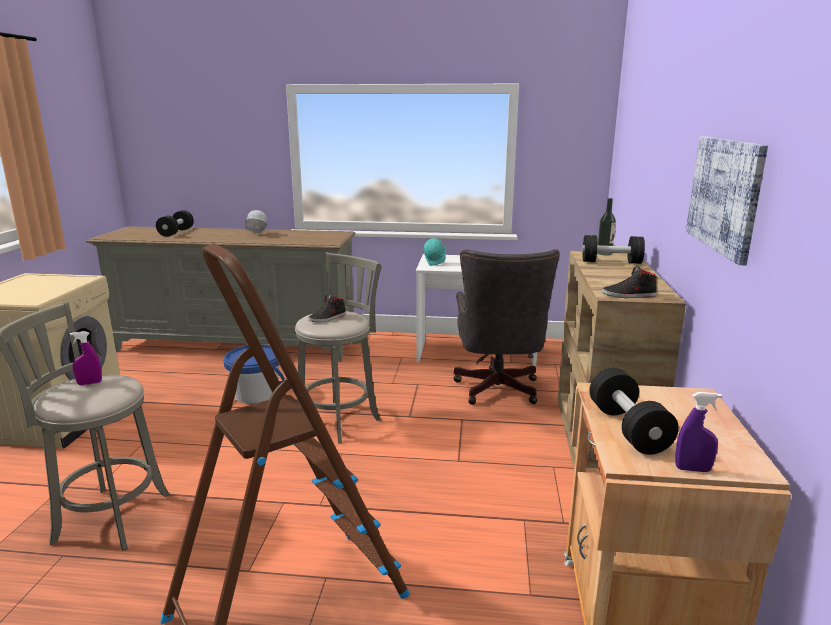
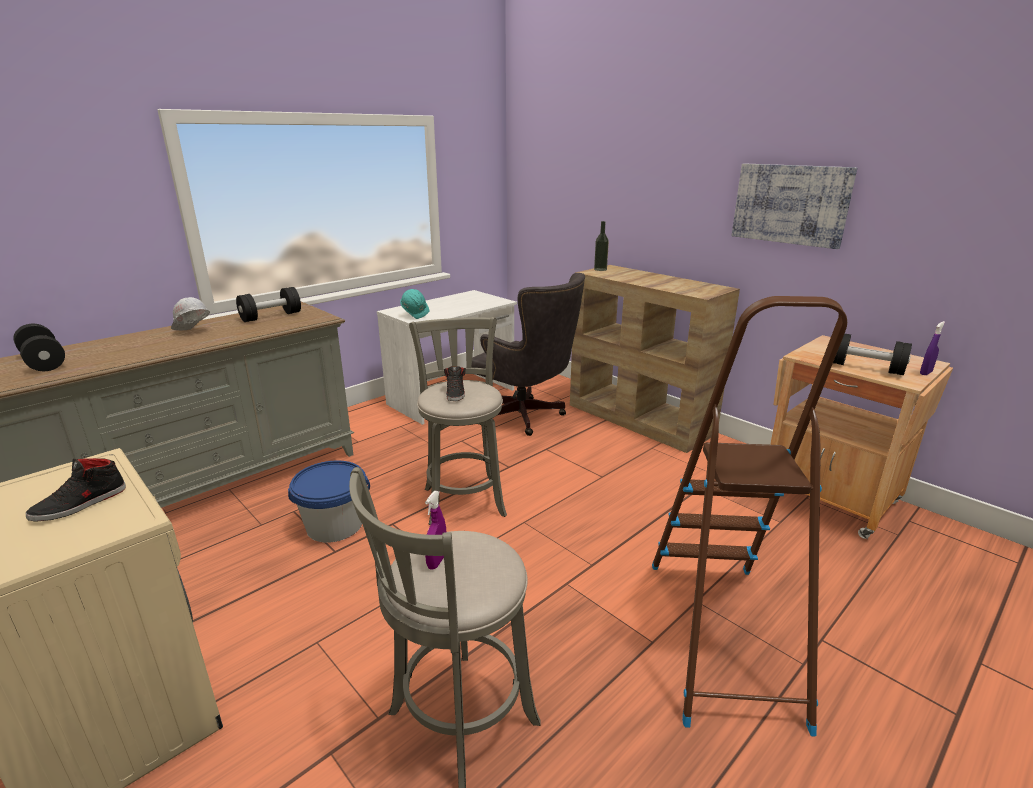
camera: 50 degrees left, 5 degrees up
black dumbbell [582,235,645,264] -> black dumbbell moved to [236,287,301,322]
black shoe [602,266,657,298] -> black shoe moved to [26,458,126,522]

